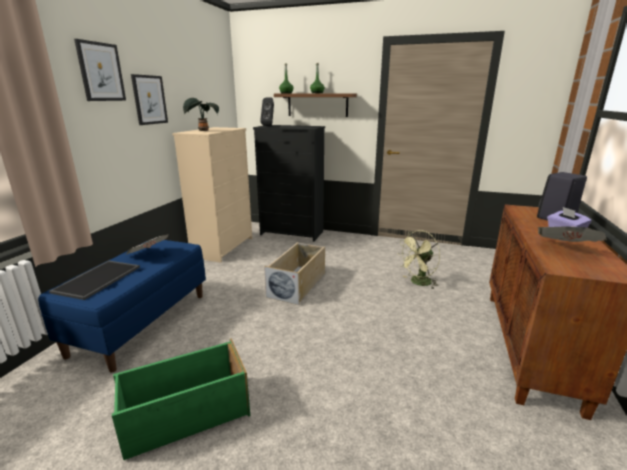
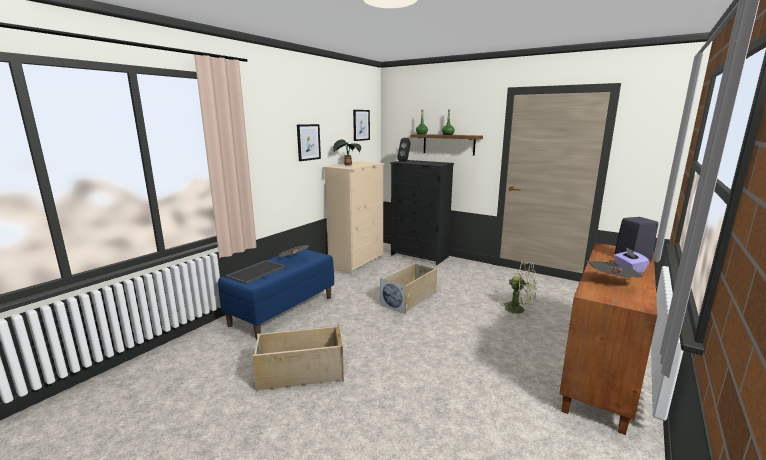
camera: 15 degrees right, 5 degrees down
picture [74,39,126,101] -> picture moved to [353,110,370,141]
green storage box [112,338,250,460] -> beige storage box [252,324,344,391]
green fan [397,230,440,289] -> green fan turned 135 degrees counterclockwise [500,262,536,318]

